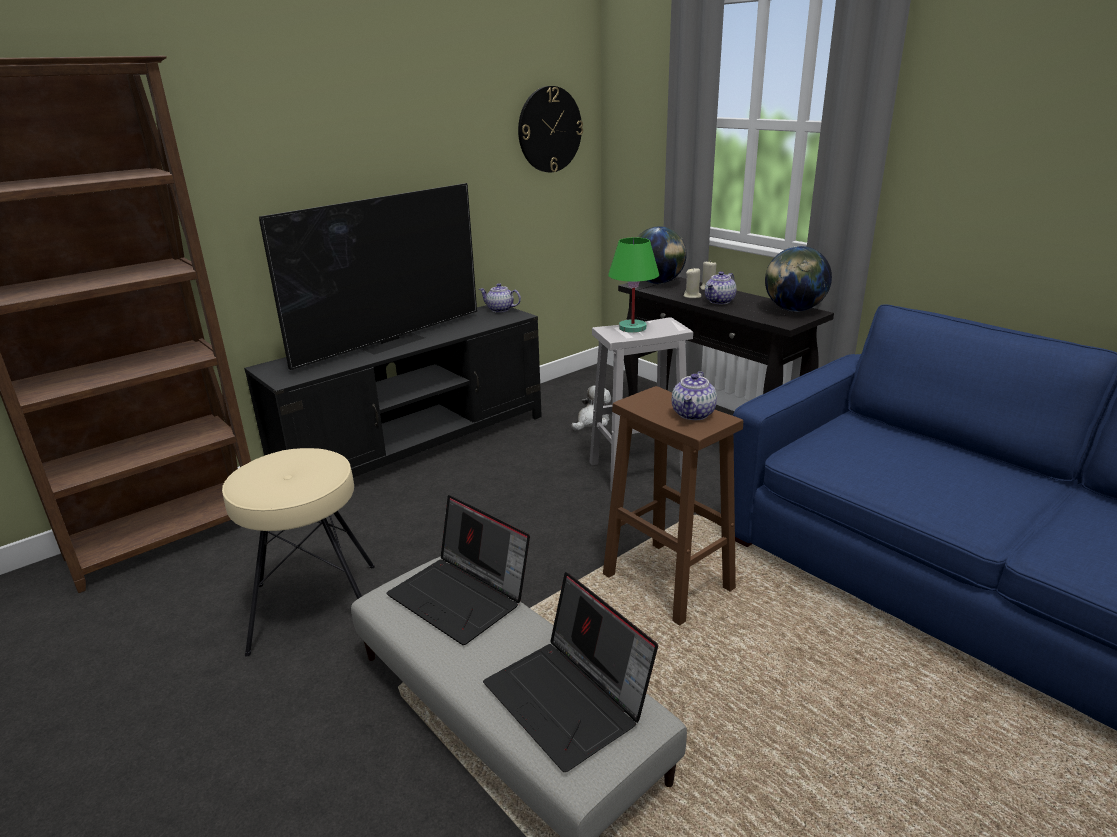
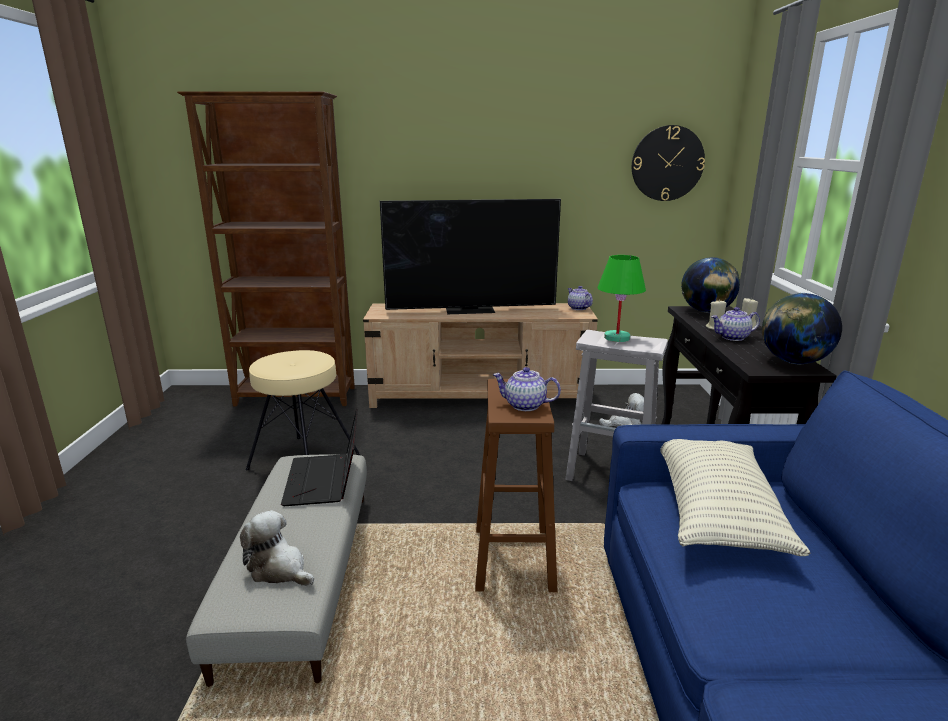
camera: 40 degrees right, 5 degrees down
black tv stand [244,305,542,477] -> beige tv stand [363,303,598,408]
laptop [483,572,658,772] -> plush toy [240,510,314,586]
teapot [672,371,717,420] -> teapot turned 45 degrees clockwise [493,367,561,411]
none -> pillow [660,439,810,556]

